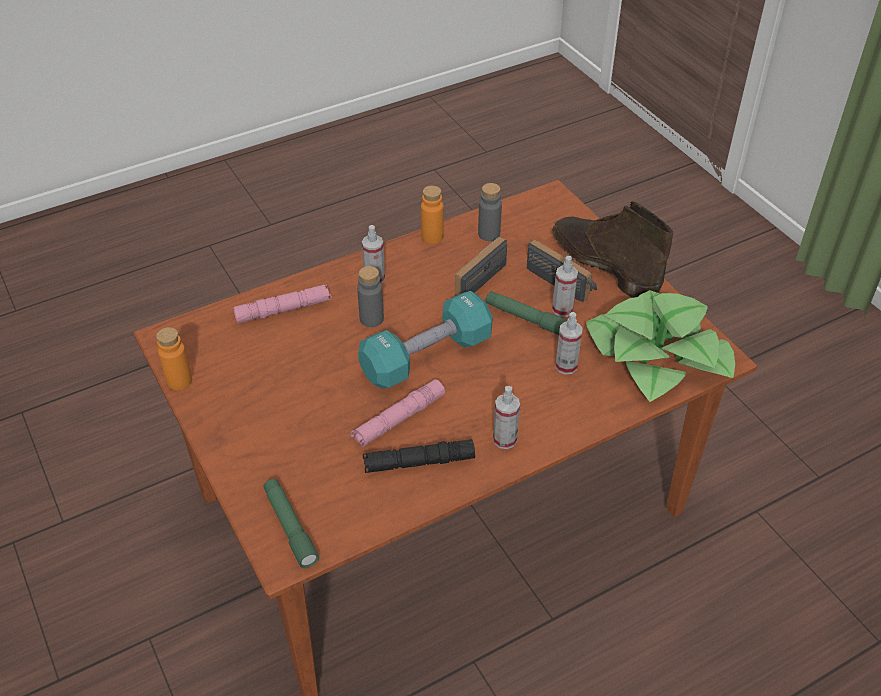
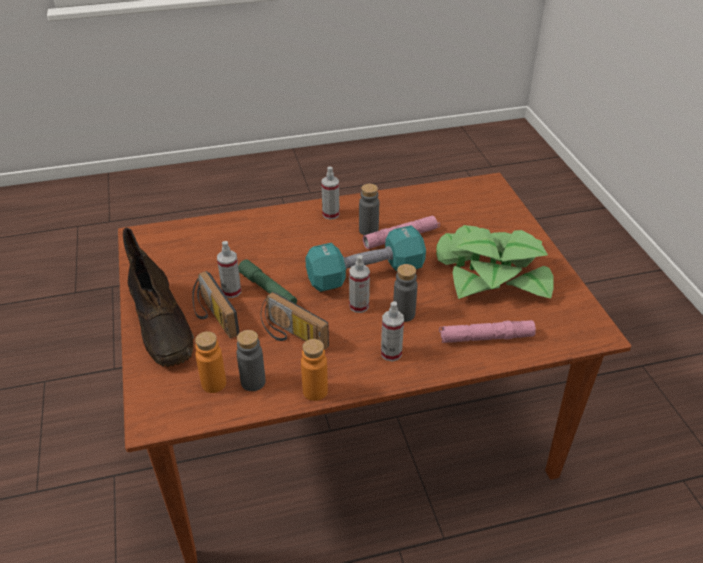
camera: 165 degrees left, 5 degrees down
orange bottle [156,327,192,390] -> orange bottle moved to [195,331,226,393]
green flashlight [264,479,319,568] -> none
black flashlight [363,439,475,473] -> none
radio [455,237,507,296] -> radio turned 75 degrees clockwise [261,292,329,350]
spray bottle [555,312,582,375] -> spray bottle moved to [349,255,370,313]
potted plant [586,290,735,402] -> potted plant moved to [436,225,554,299]
none -> grey bottle [359,184,379,235]

